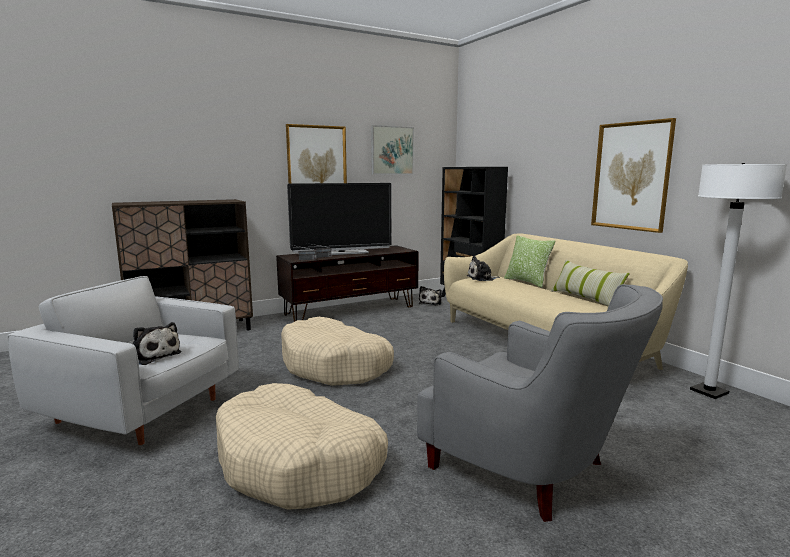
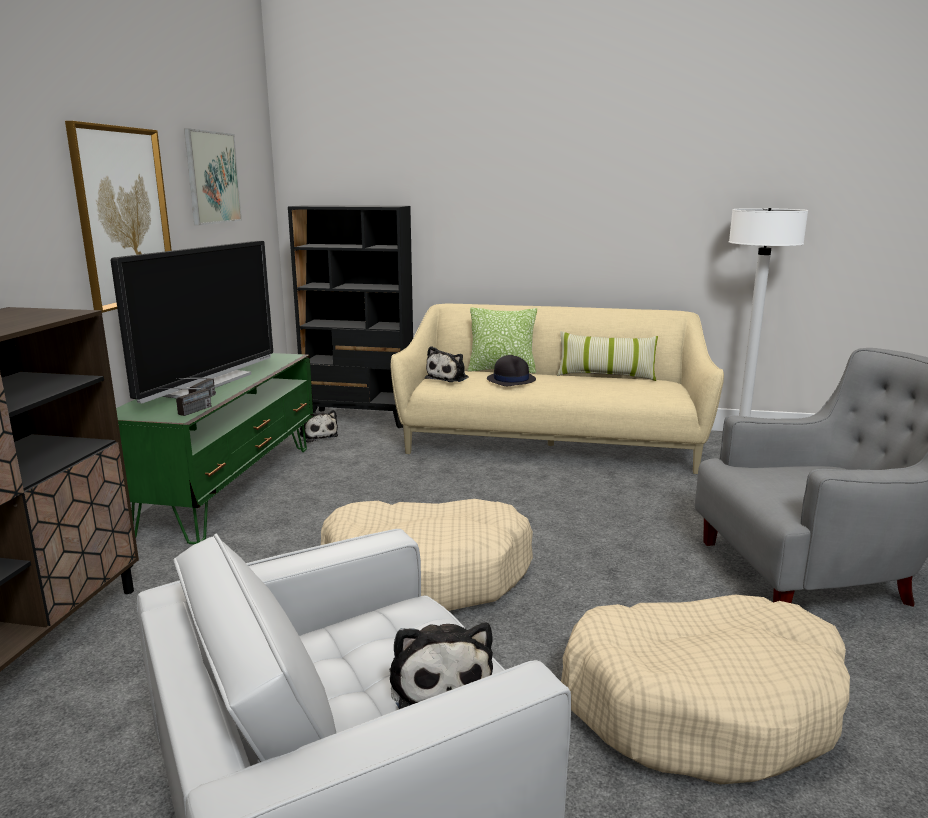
camera: 50 degrees left, 5 degrees up
plush toy [133,322,181,365] -> plush toy turned 90 degrees clockwise [389,622,493,709]
brown tv stand [276,245,419,322] -> green tv stand [116,353,314,544]
picture [591,118,676,233] -> none
none -> black hat [487,355,536,386]

